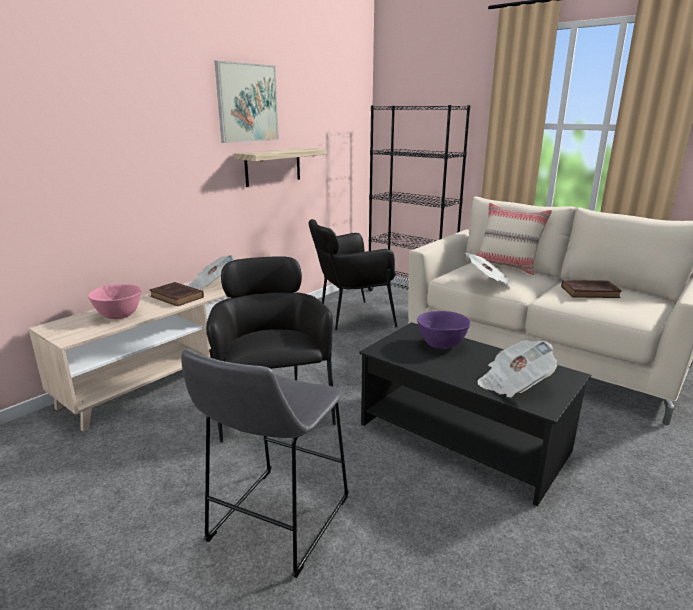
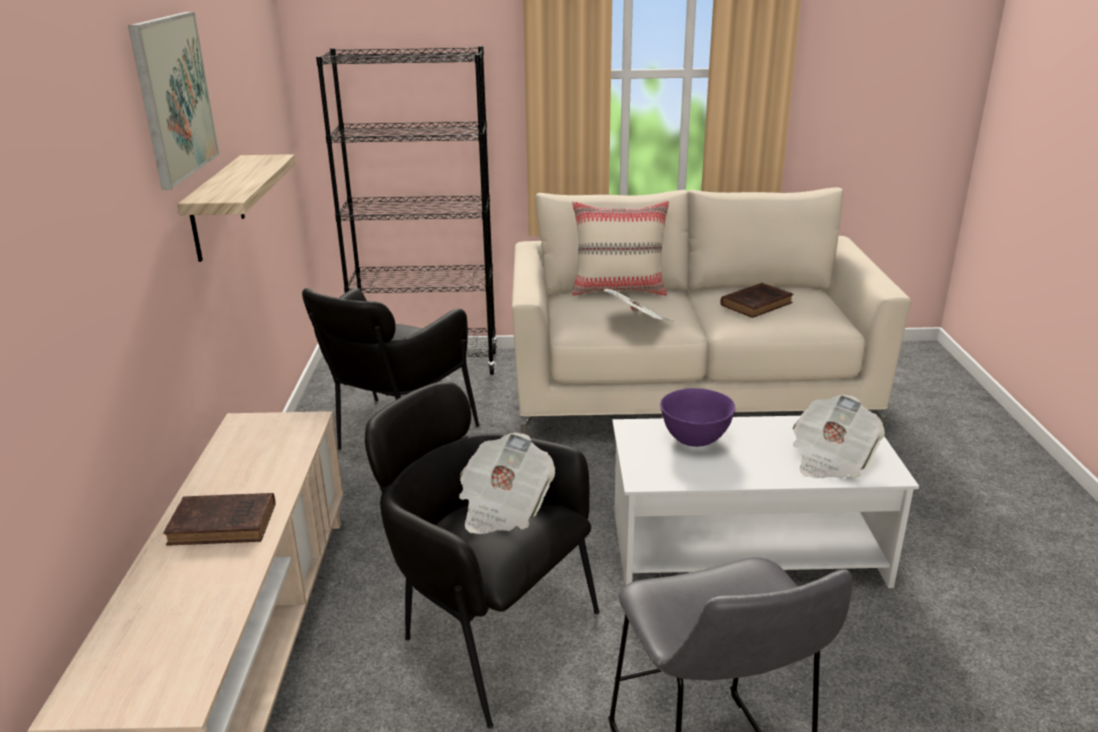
camera: 40 degrees left, 5 degrees up
pink bowl [88,284,141,319] -> none
newspaper [187,255,235,290] -> newspaper moved to [459,433,555,534]
black coffee table [359,322,591,506] -> white coffee table [612,416,919,588]

